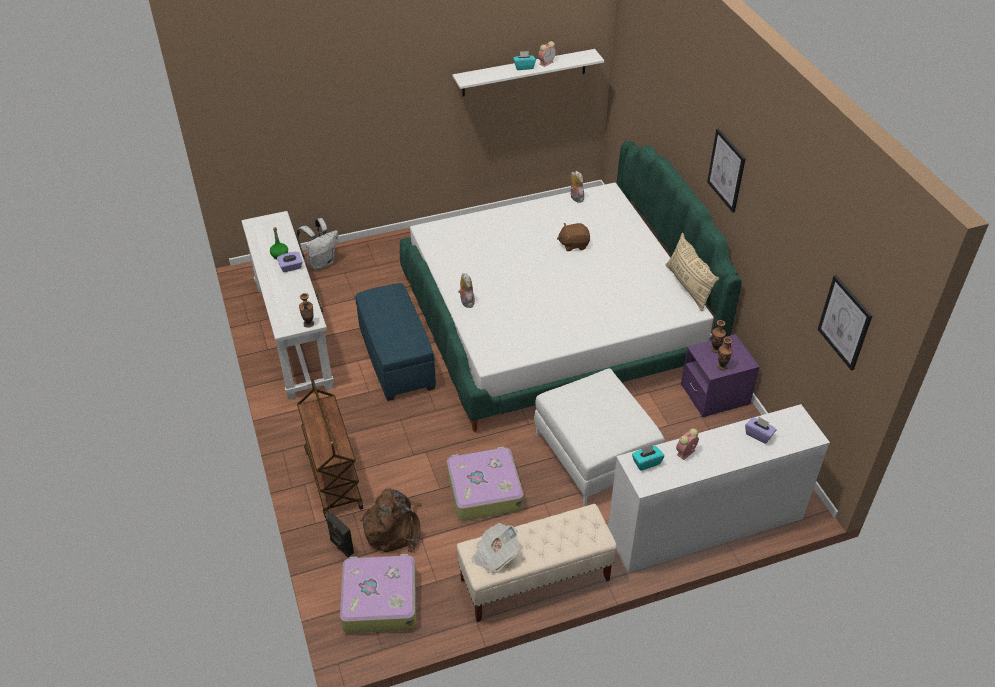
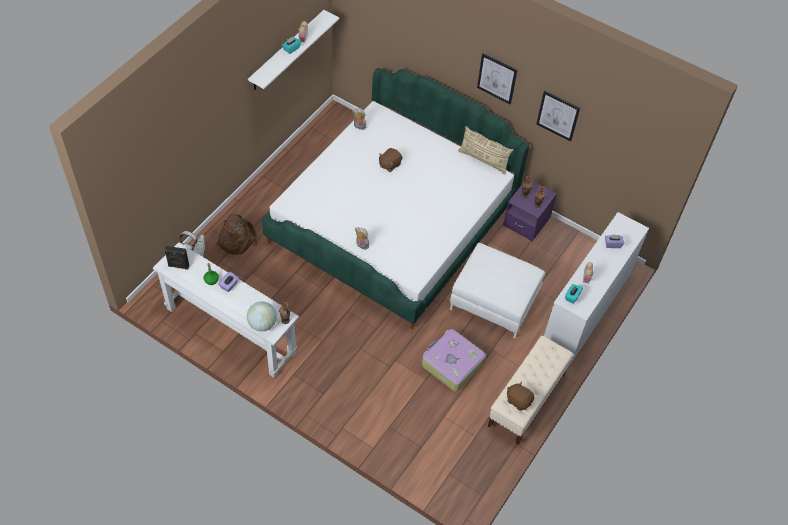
camera: 40 degrees left, 10 degrees up
brown cart [297,379,363,518] -> none
black speaker [326,512,354,557] -> black speaker moved to [164,246,189,270]
suitcase [340,554,416,633] -> none
blue ottoman [356,283,436,401] -> none
brown backpack [360,488,422,552] -> brown backpack moved to [216,214,258,255]
newspaper [472,523,520,573] -> brown plush toy [507,381,534,411]
picture [818,275,872,371] -> picture moved to [537,91,580,142]
none -> globe [247,301,277,331]

